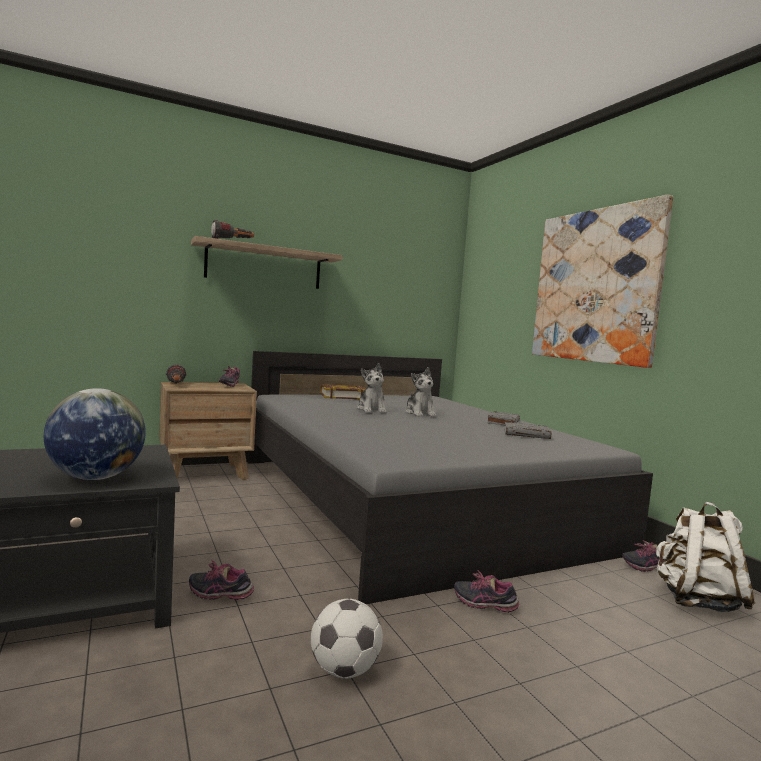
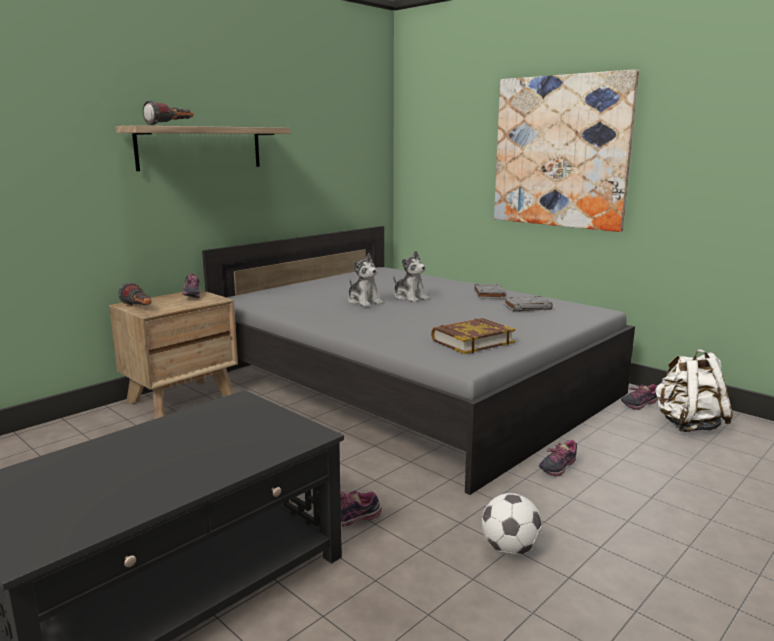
camera: 20 degrees left, 10 degrees up
globe [44,388,146,480] -> none
book [321,384,366,399] -> book moved to [431,318,516,354]
shoe [454,571,519,612] -> shoe turned 45 degrees counterclockwise [539,440,577,477]

